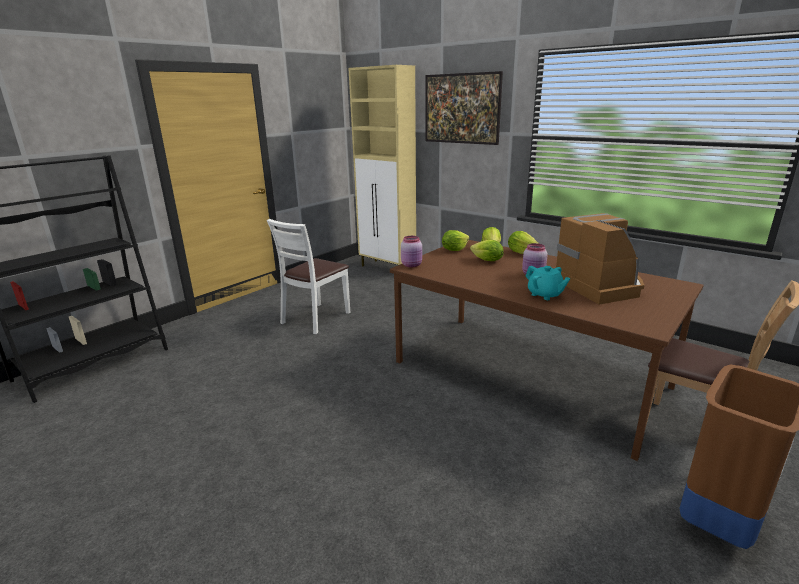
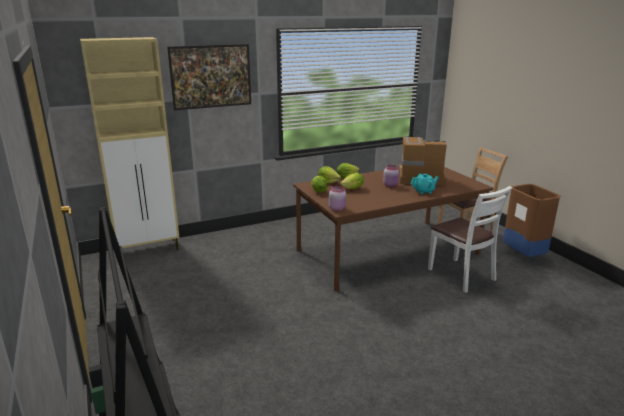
camera: 65 degrees left, 0 degrees up
white chair [267,219,350,334] -> white chair moved to [428,186,513,293]

